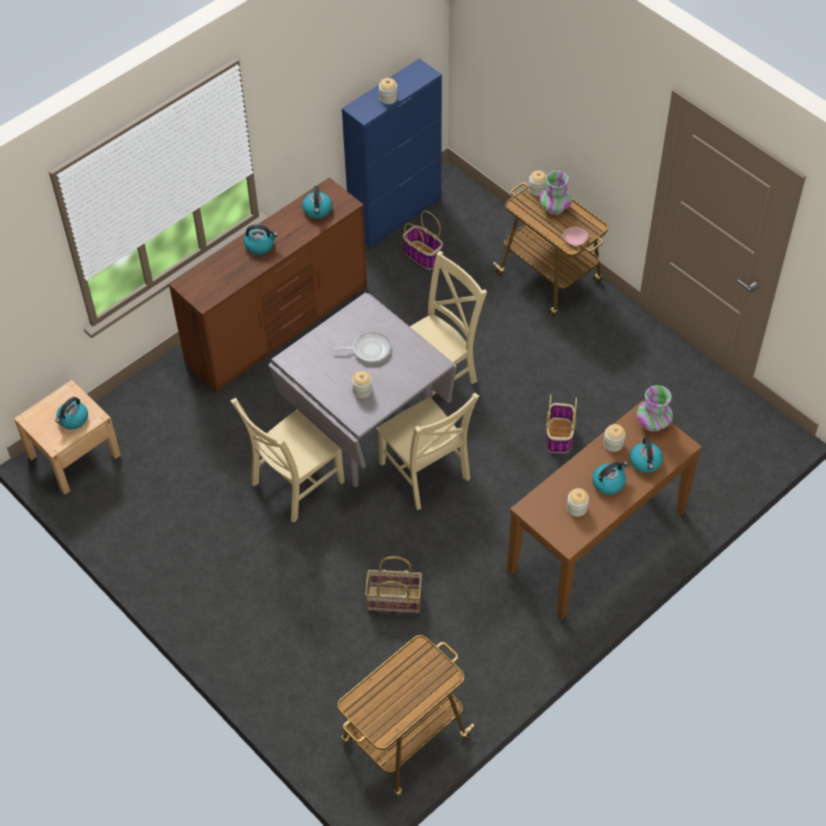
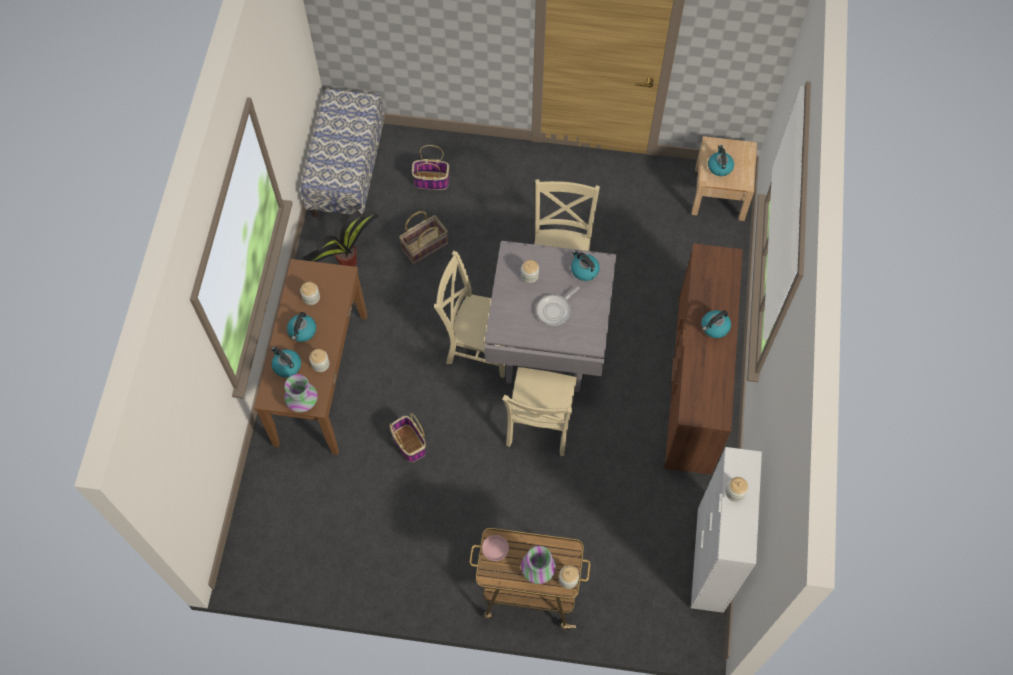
camera: 140 degrees right, 10 degrees up
kettle [302,186,332,219] -> kettle moved to [571,250,600,281]
cart [338,635,474,797] -> bench [301,89,385,218]
blue cabinet [342,58,442,248] -> white cabinet [691,447,762,613]
basket [403,211,443,270] -> basket moved to [412,145,449,190]
none -> potted plant [302,207,379,267]

